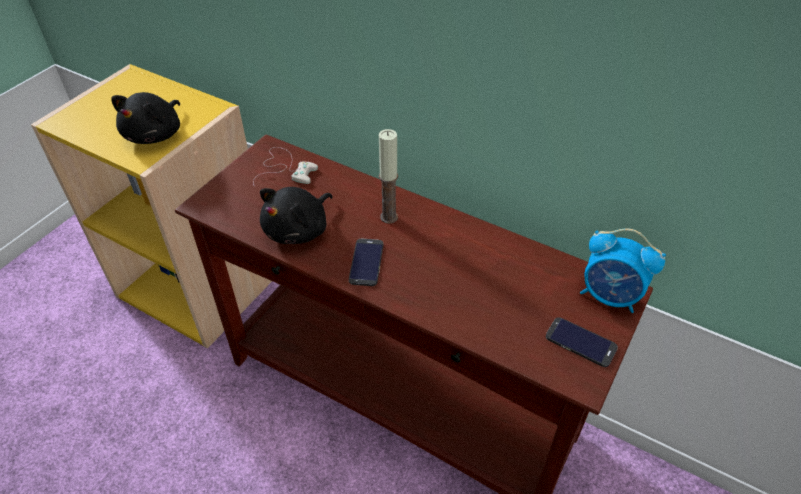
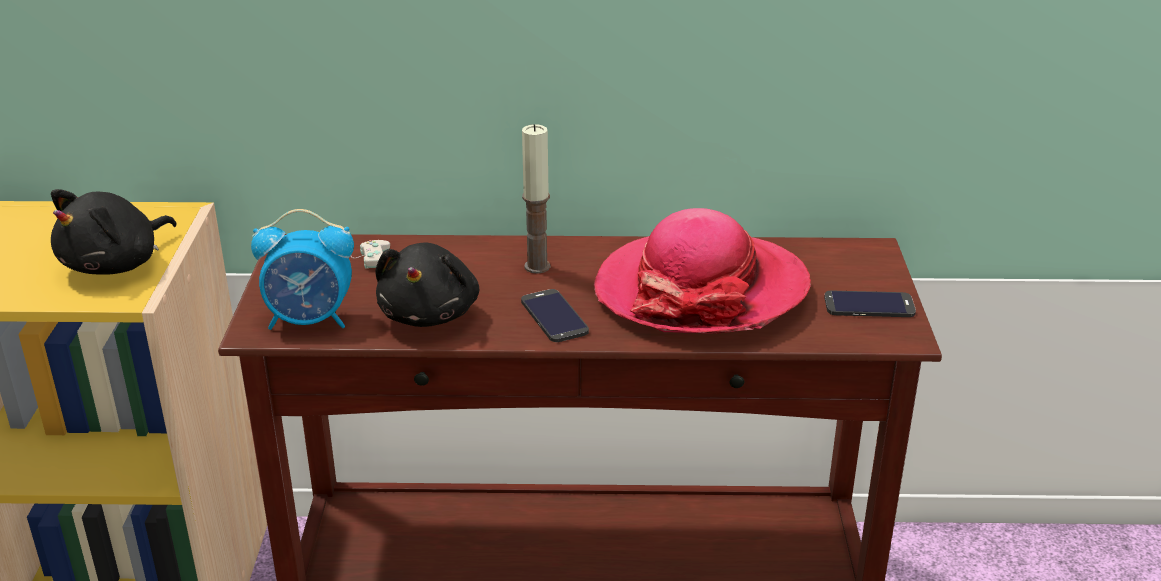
camera: 30 degrees left, 15 degrees down
black plush toy [111,92,180,144] -> black plush toy turned 45 degrees clockwise [51,189,176,275]
alarm clock [580,228,666,313] -> alarm clock moved to [251,209,354,330]
none -> hat [594,208,811,334]

